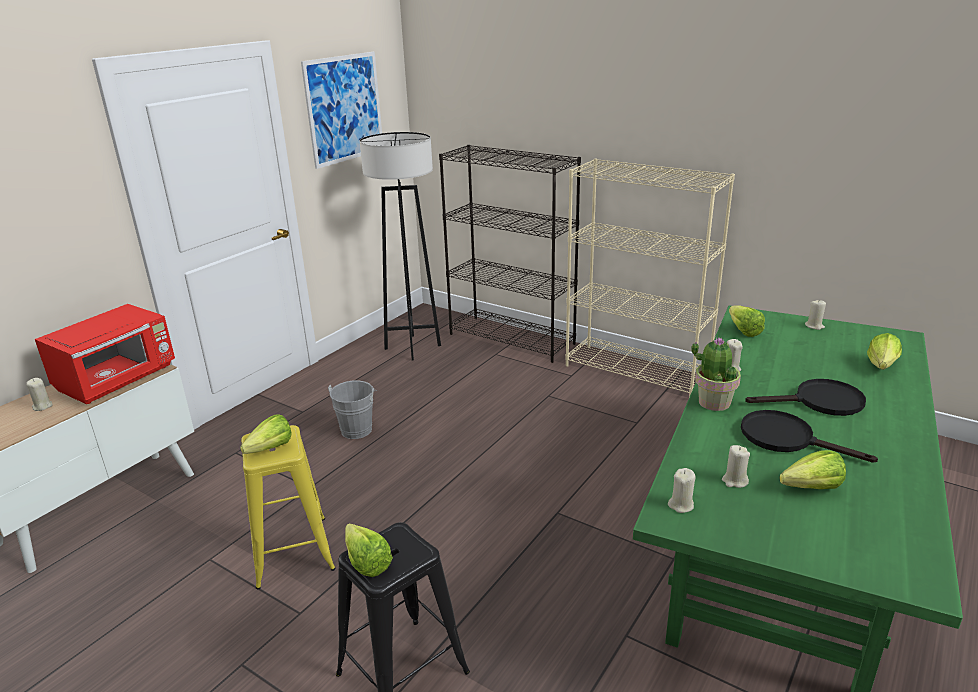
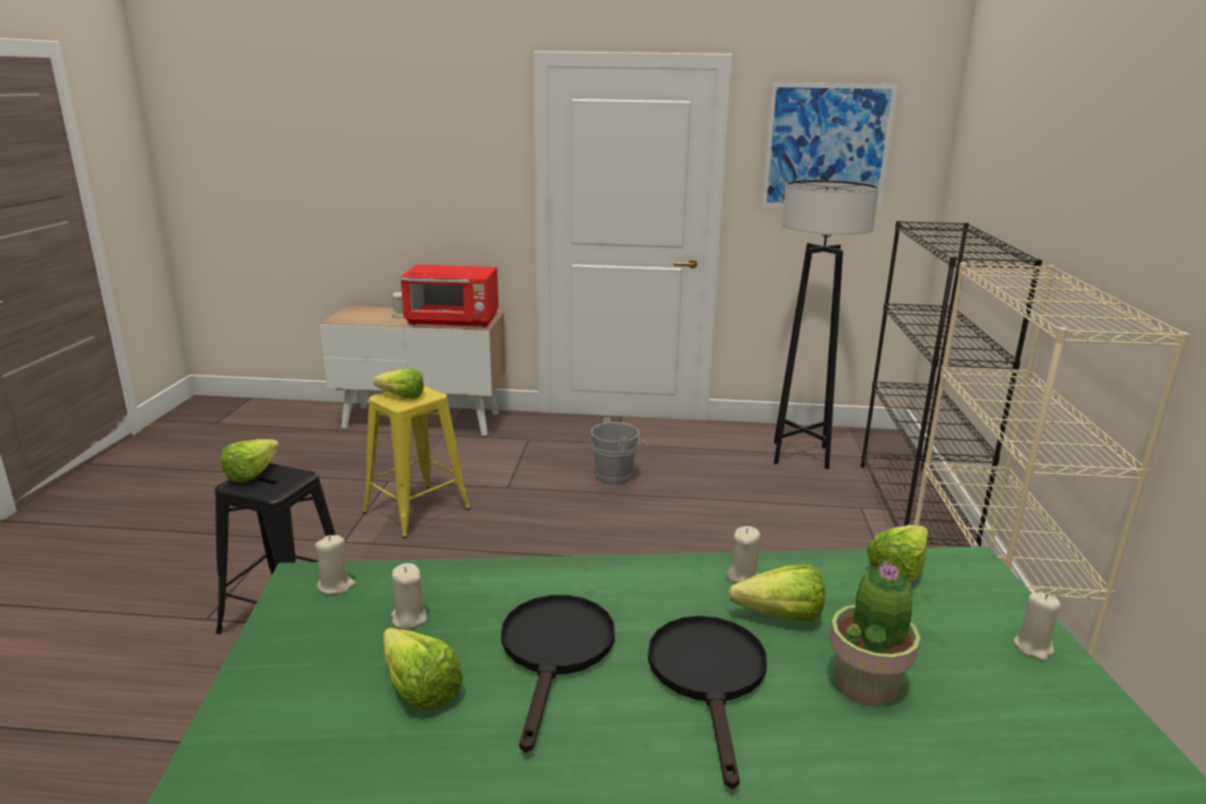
camera: 60 degrees right, 5 degrees down
potted plant [691,337,741,411] -> potted plant moved to [829,560,920,706]
black frying pan [745,379,866,416] -> black frying pan turned 150 degrees counterclockwise [648,616,767,789]
lettuce [867,333,902,370] -> lettuce moved to [729,565,825,622]

